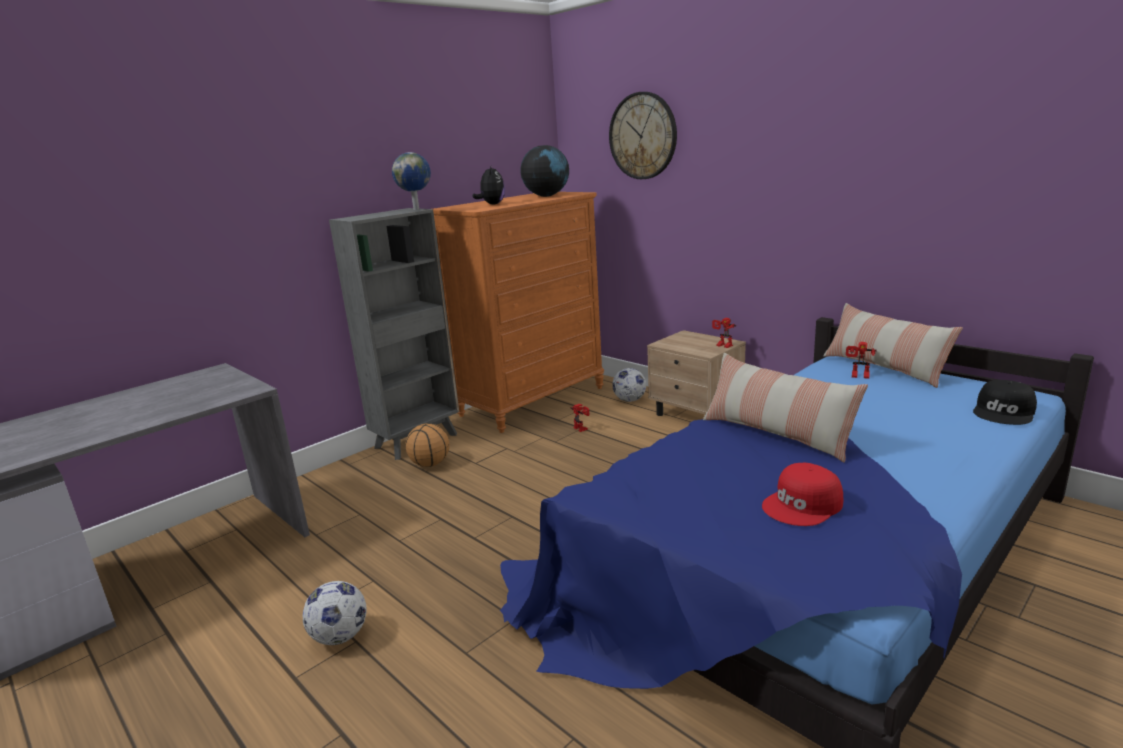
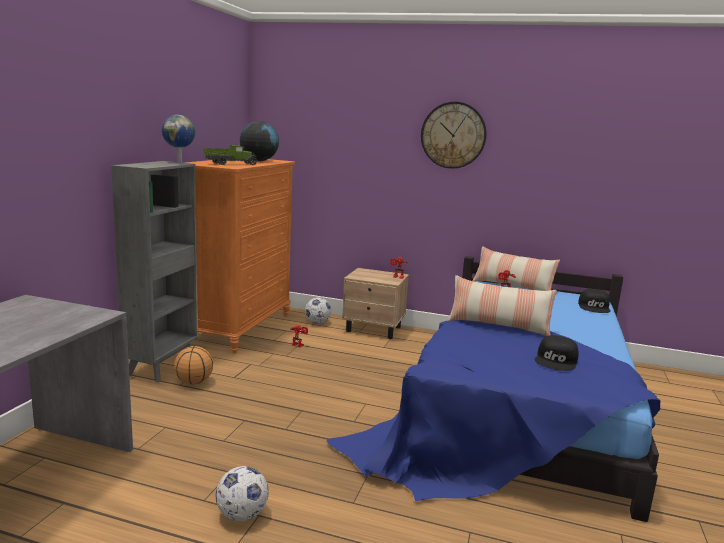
camera: 30 degrees left, 5 degrees down
plush toy [473,165,505,205] -> toy truck [204,145,258,165]
wall clock [609,92,677,179] -> wall clock moved to [421,102,486,169]
red cap [762,463,843,526] -> black cap [535,335,579,371]

